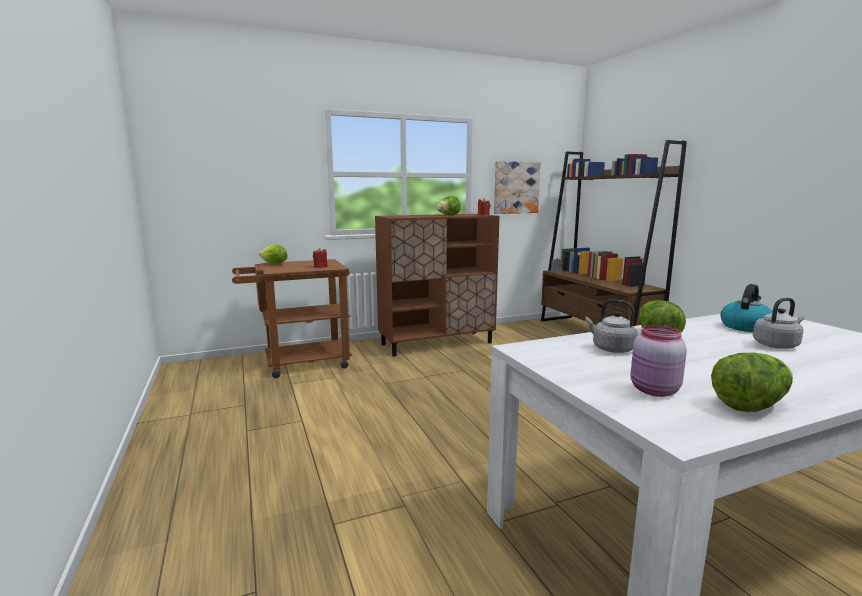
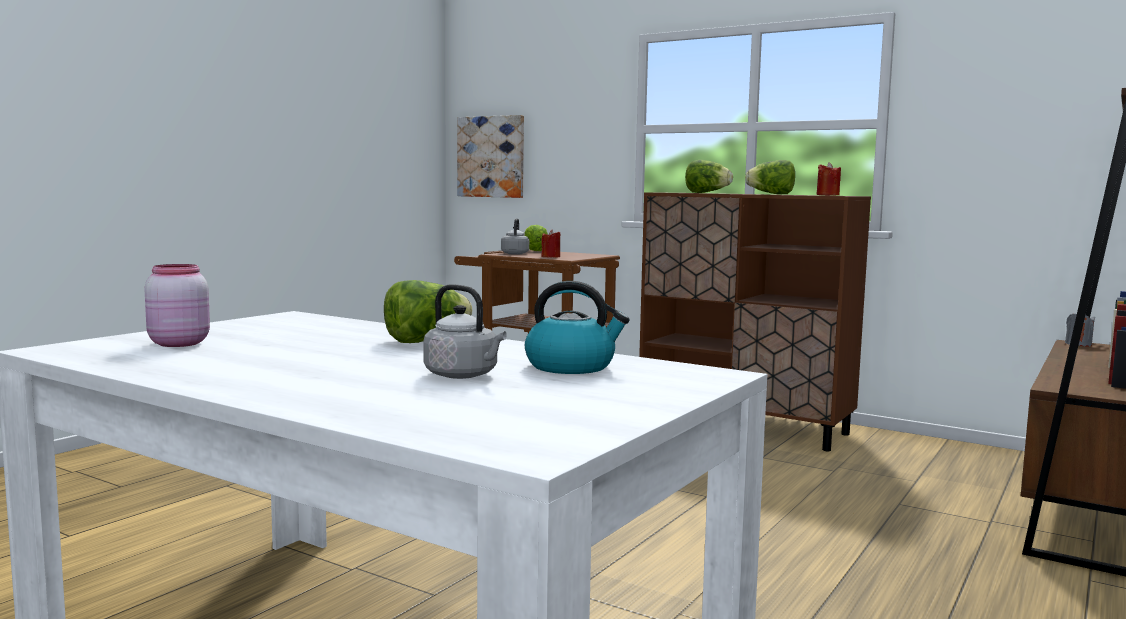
camera: 55 degrees right, 5 degrees down
picture [494,161,541,214] -> picture moved to [457,115,524,198]
grey kettle [585,300,638,353] -> grey kettle moved to [501,218,529,255]
lettuce [711,353,793,412] -> lettuce moved to [685,160,733,193]

